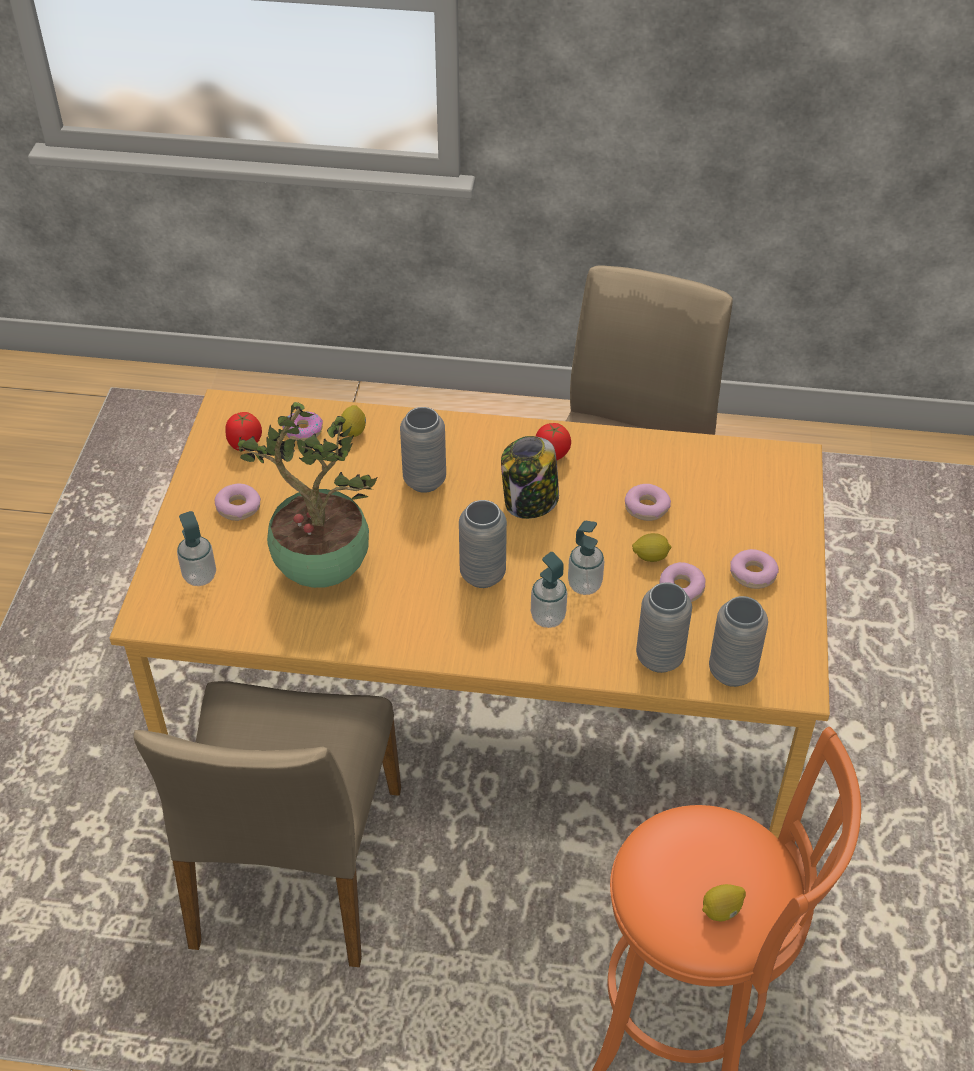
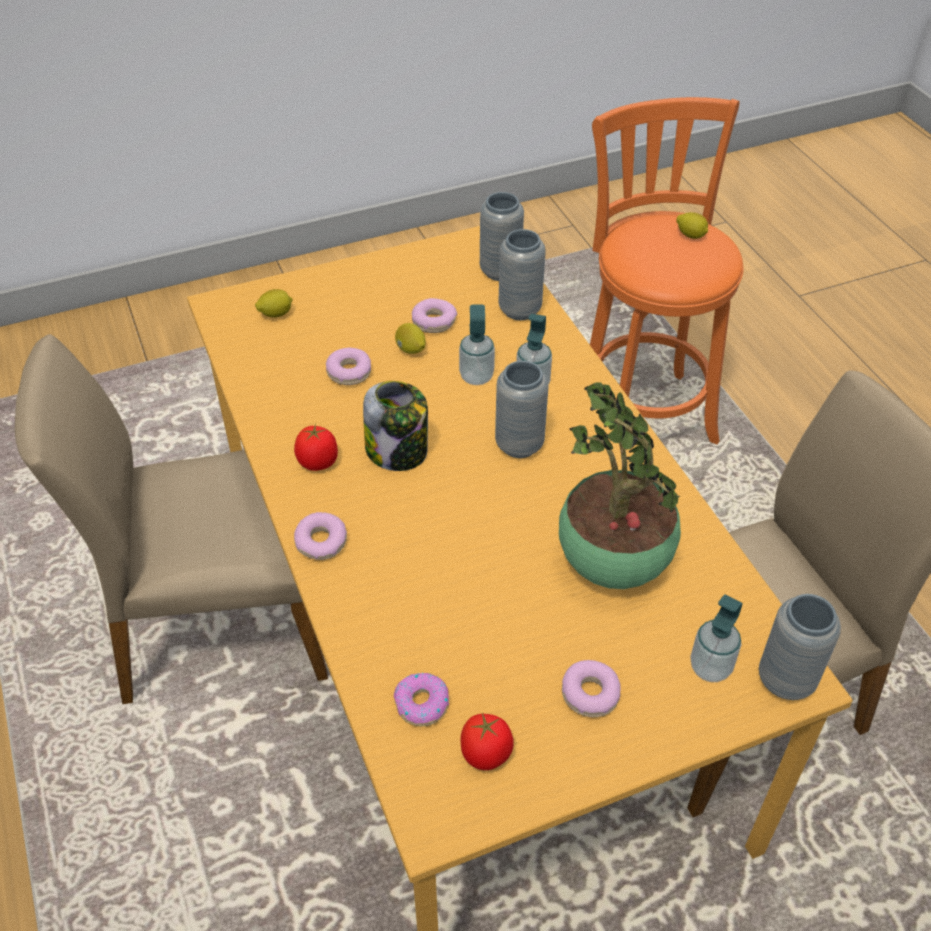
camera: 120 degrees left, 0 degrees up
lemon [341,405,366,437] -> lemon moved to [255,289,293,317]
grey vase [400,407,446,493] -> grey vase moved to [759,594,841,700]
donut [730,549,779,589] -> donut moved to [294,512,347,560]

